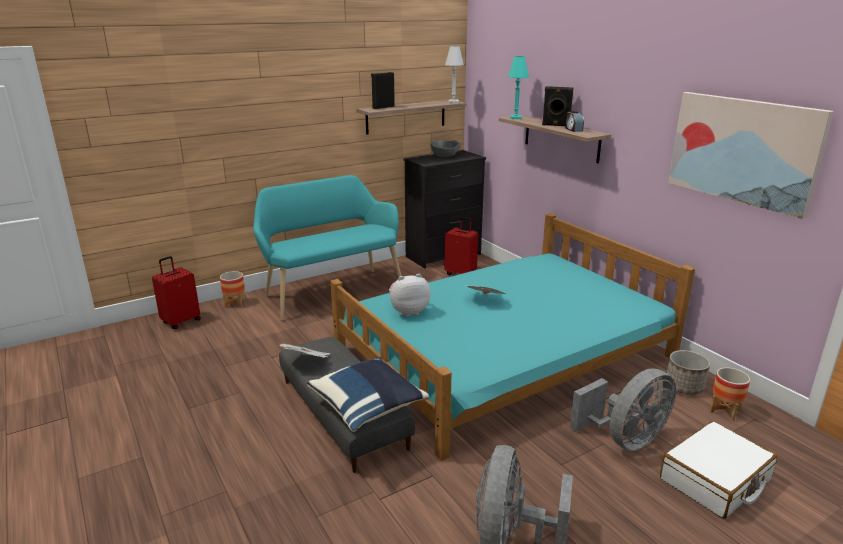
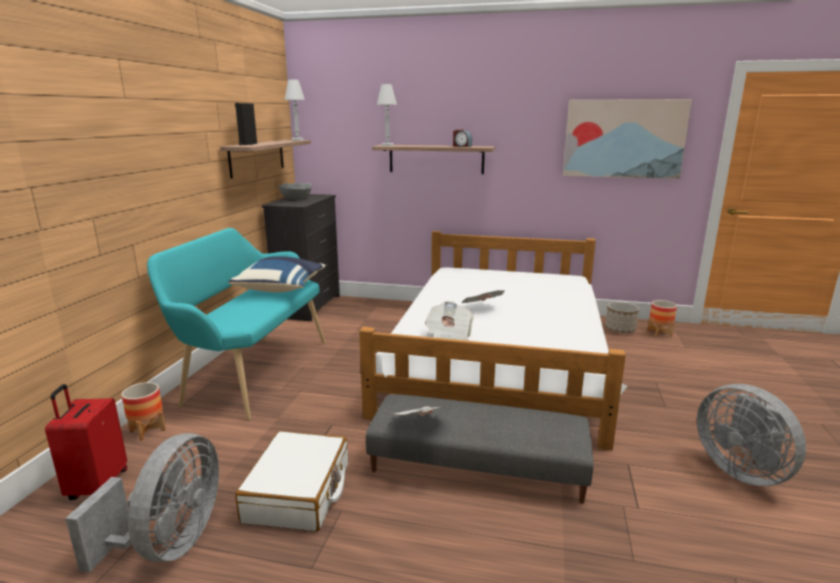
camera: 45 degrees left, 5 degrees down
blue pillow [307,357,429,432] -> blue pillow moved to [229,256,325,292]
turquoise bed [330,213,695,461] -> white bed [359,231,627,451]
plush toy [389,274,431,317] -> newspaper [425,301,474,341]
red suitcase [444,217,478,275] -> none
turquoise table lamp [508,56,529,119] -> white table lamp [377,84,397,146]
black speaker [542,86,573,127] -> none
grey fan [570,368,676,451] -> grey fan moved to [65,433,219,573]
white suitcase [660,421,777,519] -> white suitcase moved to [235,431,348,532]

